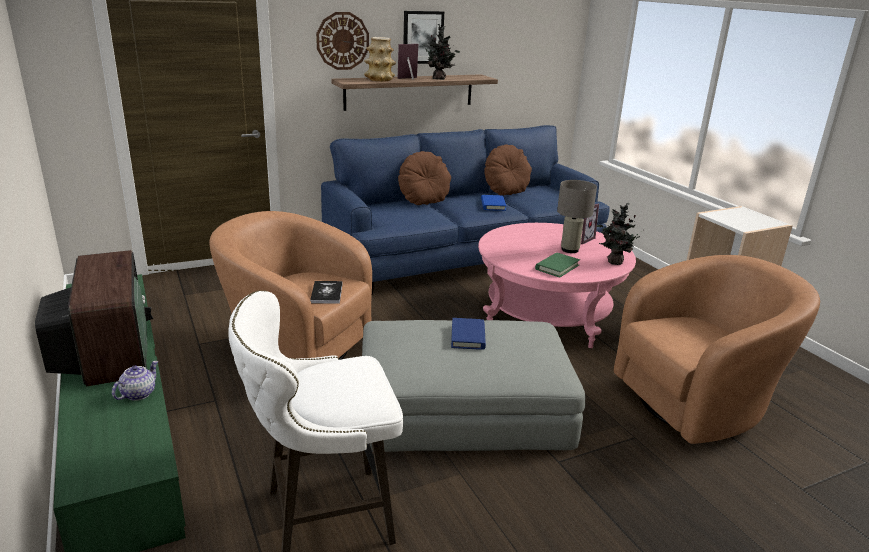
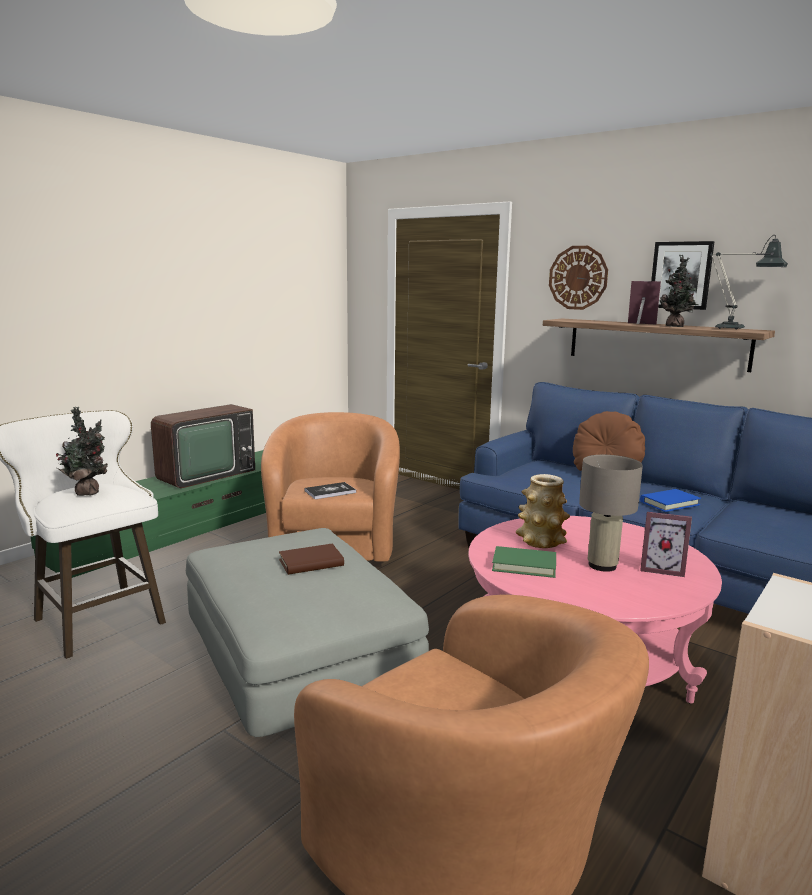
camera: 65 degrees right, 10 degrees down
teapot [112,361,158,401] -> none
vase [364,37,396,82] -> vase moved to [516,474,570,548]
blue book [451,318,486,350] -> brown book [279,544,344,575]
brown pillow [484,144,532,195] -> none
potted plant [597,203,642,265] -> potted plant moved to [56,406,108,496]
none -> table lamp [710,235,788,330]

